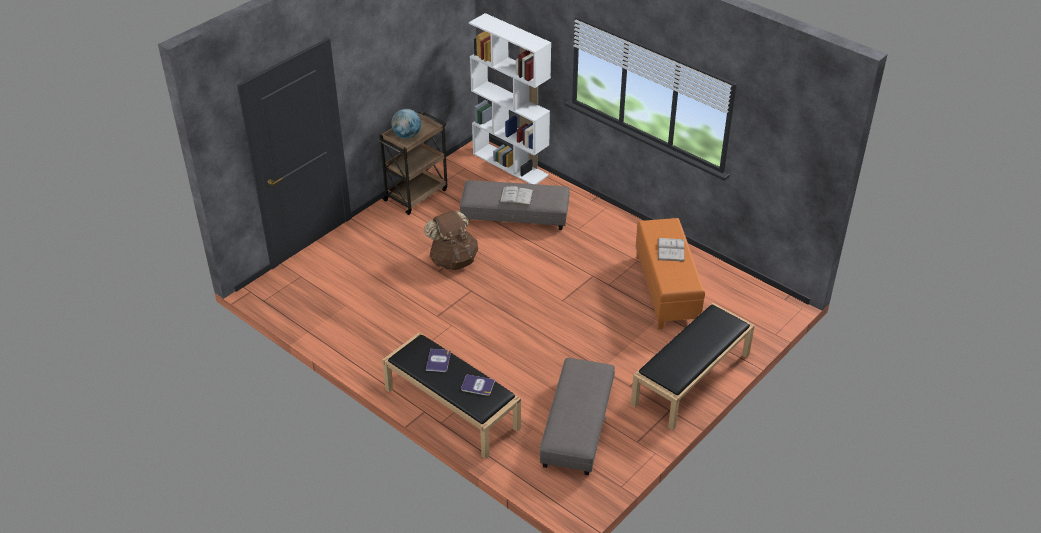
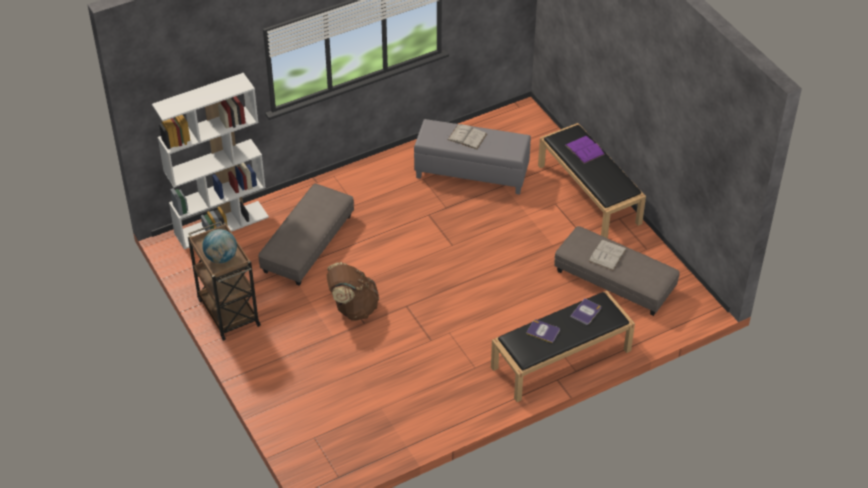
camera: 70 degrees left, 5 degrees up
white book [499,186,534,206] -> white book moved to [588,239,627,271]
orange ottoman [636,218,705,329] -> grey ottoman [414,119,531,195]
none -> purple book [565,136,605,164]

